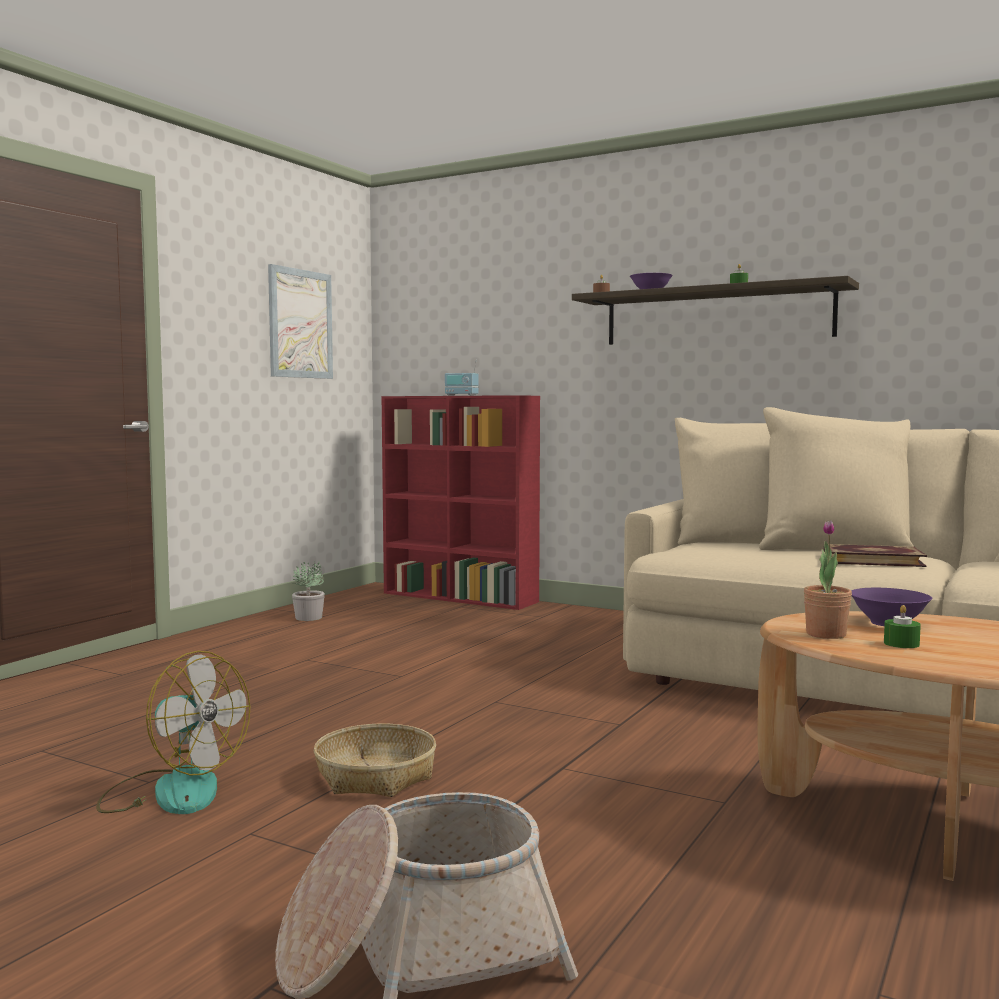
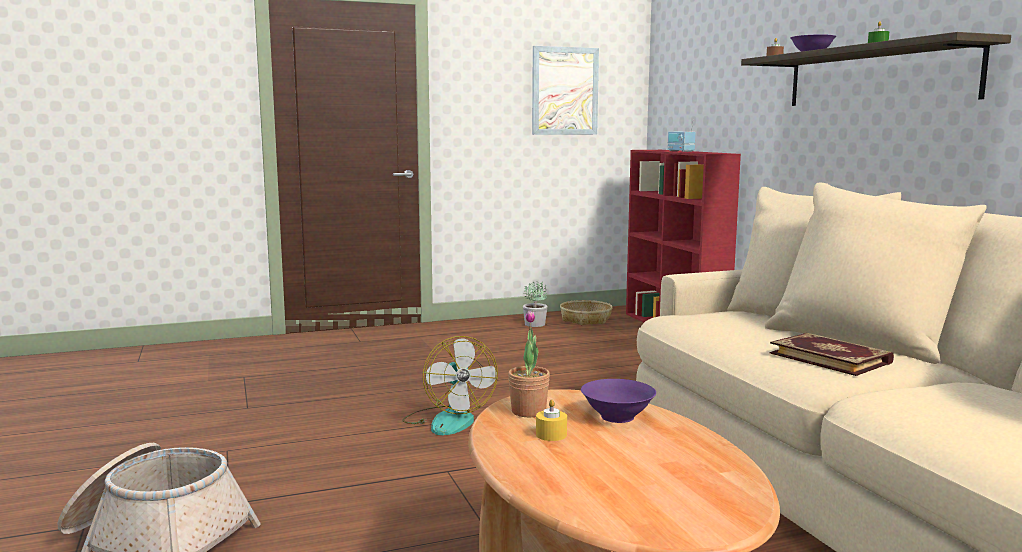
camera: 40 degrees right, 5 degrees up
fan [96,651,250,814] -> fan moved to [402,336,498,435]
basket [314,724,436,797] -> basket moved to [560,300,613,325]
green candle [884,605,921,648] -> yellow candle [536,399,567,441]

